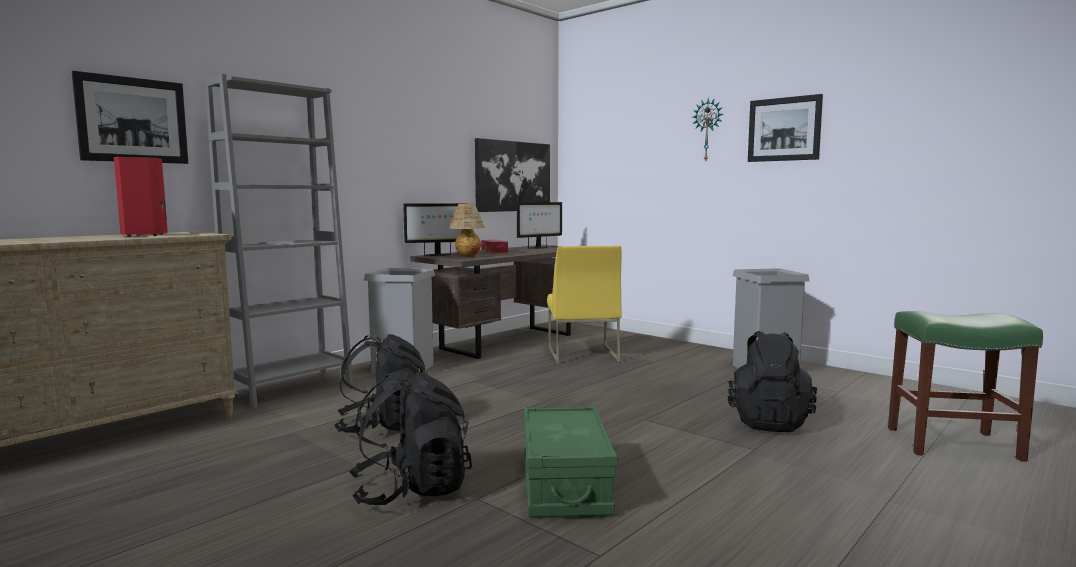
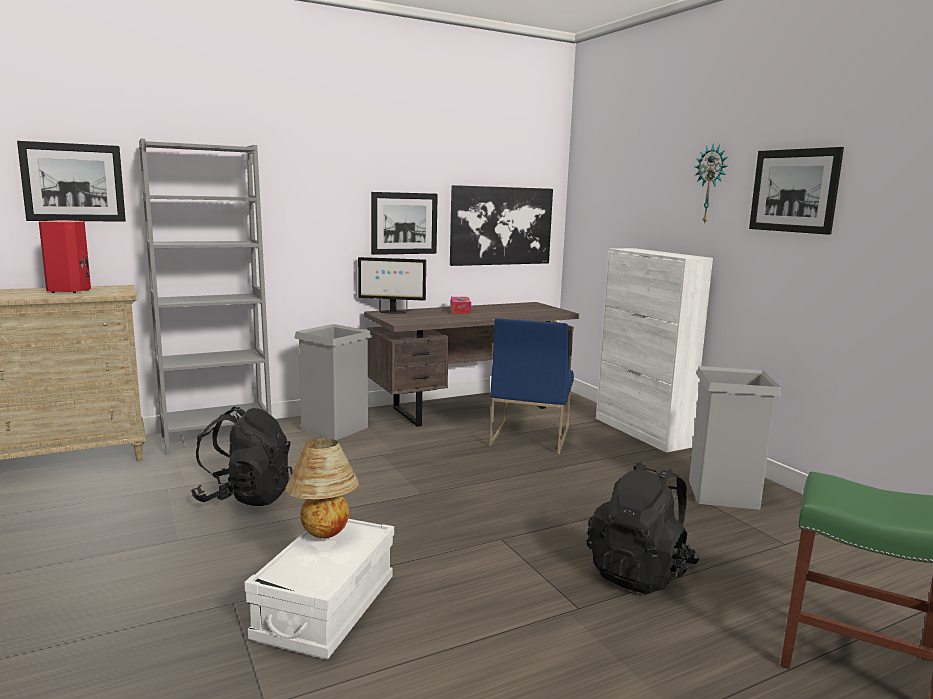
camera: 20 degrees right, 5 degrees up
black backpack [349,372,472,505] -> none
table lamp [449,204,485,257] -> table lamp moved to [286,439,359,538]
monitor [517,202,562,249] -> none
green storage box [524,407,617,519] -> white storage box [244,519,394,659]
yellow chair [547,246,621,364] -> blue chair [489,318,574,454]
none -> picture [371,192,438,255]
none -> white cabinet [596,248,713,453]

